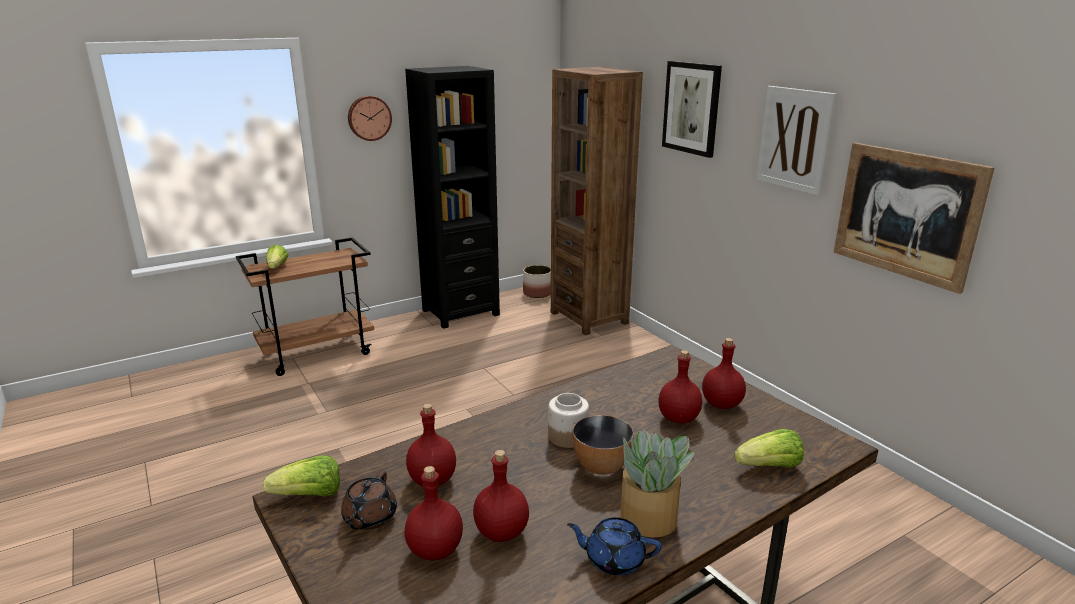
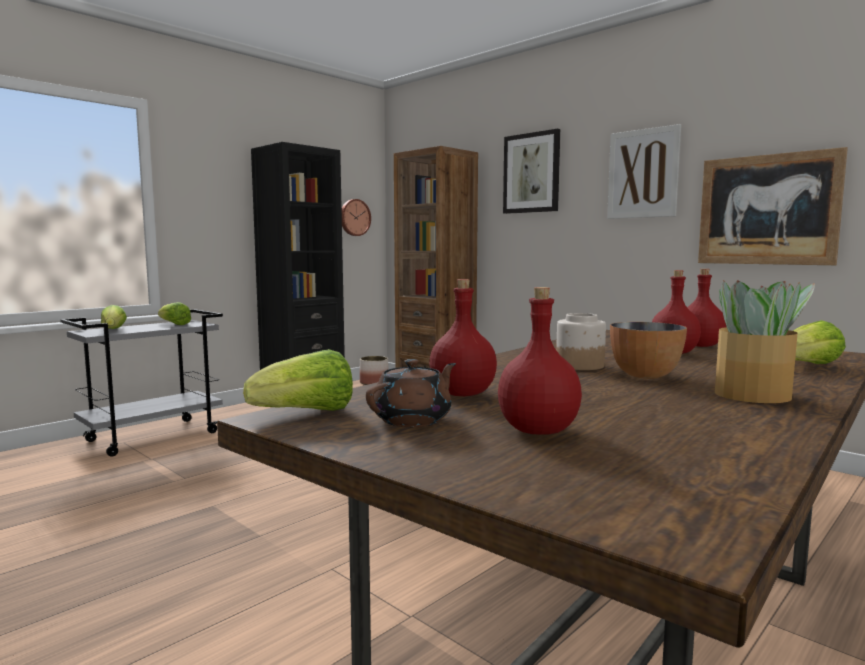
camera: 15 degrees left, 15 degrees down
brown cart [236,237,374,376] -> grey cart [60,309,223,457]
brown teapot [341,471,397,530] -> brown teapot turned 135 degrees counterclockwise [366,359,456,427]
wall clock [348,96,392,141] -> wall clock moved to [342,199,371,236]
red bottle [473,450,529,542] -> none
blue teapot [567,517,662,575] -> none
none -> lettuce [158,302,191,325]

